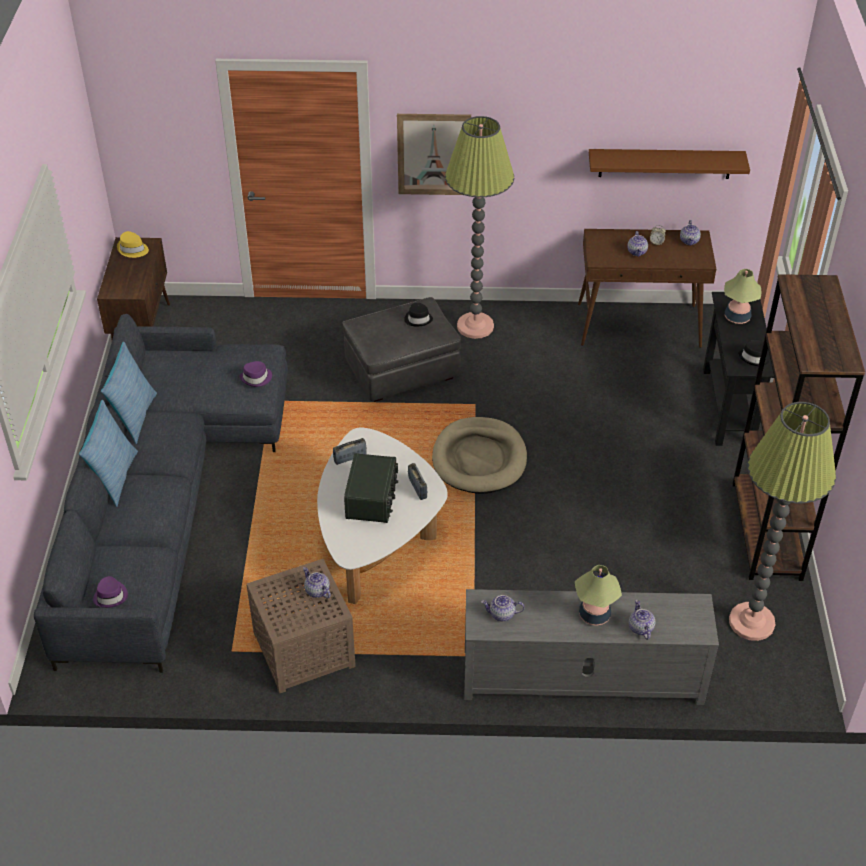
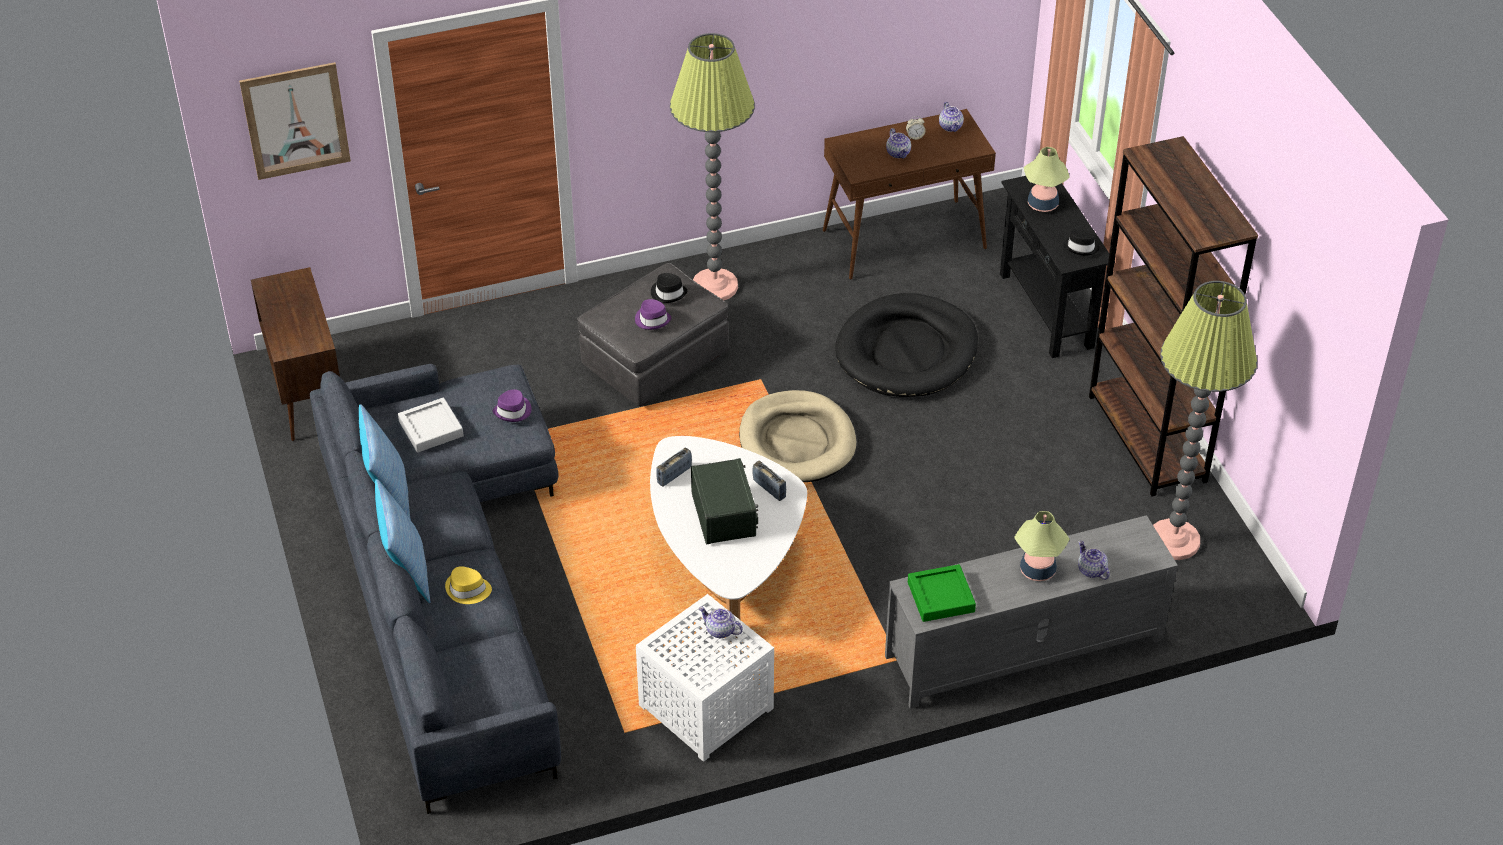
camera: 20 degrees left, 0 degrees up
purple hat [93,576,128,608] -> purple hat moved to [635,299,671,330]
yellow hat [117,231,149,258] -> yellow hat moved to [445,566,492,604]
brown side table [247,559,356,694] -> white side table [636,594,774,762]
picture [397,114,471,195] -> picture moved to [239,62,351,180]
teapot [481,595,524,621] -> green tray [908,564,976,622]
brown shelf [589,149,750,179] -> none
none -> grey tray [398,397,464,453]
none -> black dog bed [835,293,978,397]

